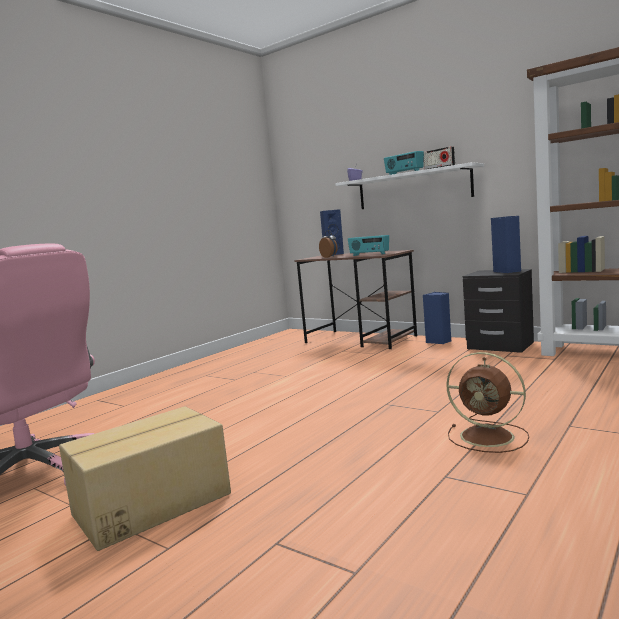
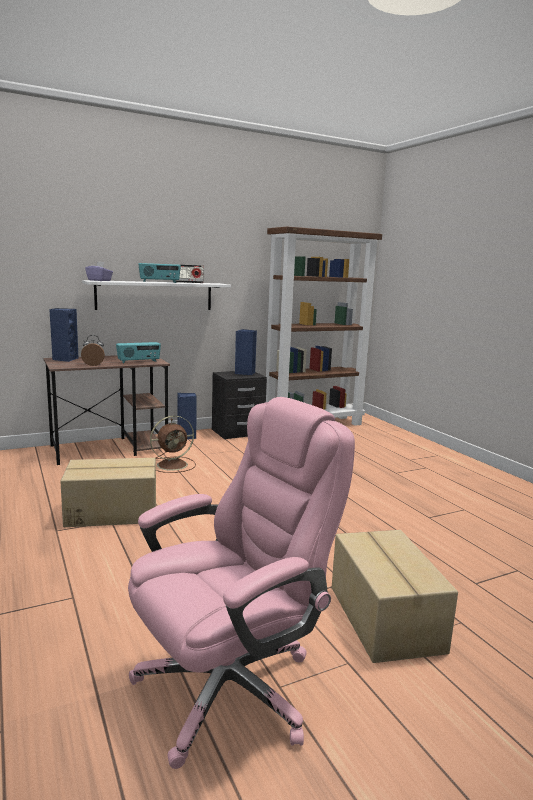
camera: 65 degrees left, 5 degrees up
brown fan [446,352,529,453] -> brown fan moved to [150,416,196,473]
none -> cardboard box [60,458,156,527]

